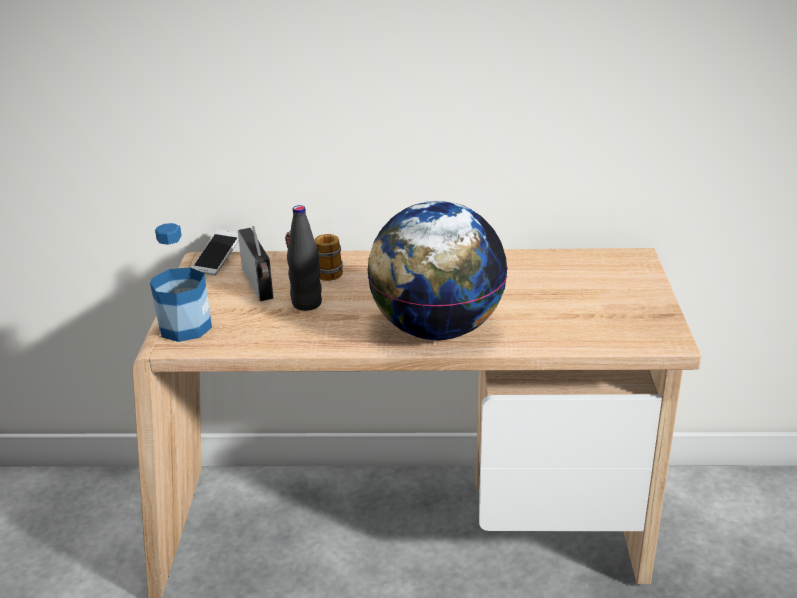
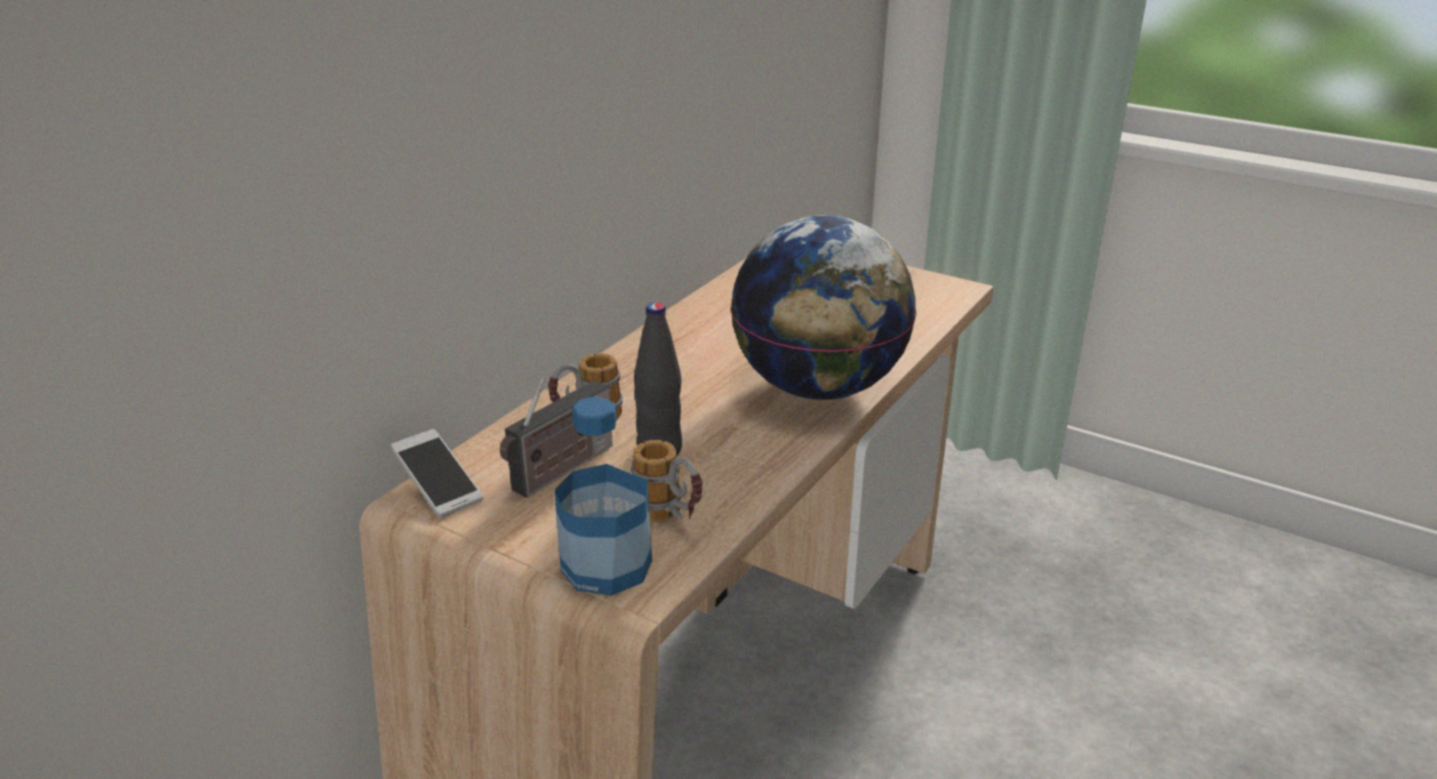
camera: 60 degrees left, 0 degrees up
radio [238,226,273,301] -> radio turned 120 degrees clockwise [500,378,613,498]
none -> mug [631,440,703,522]

